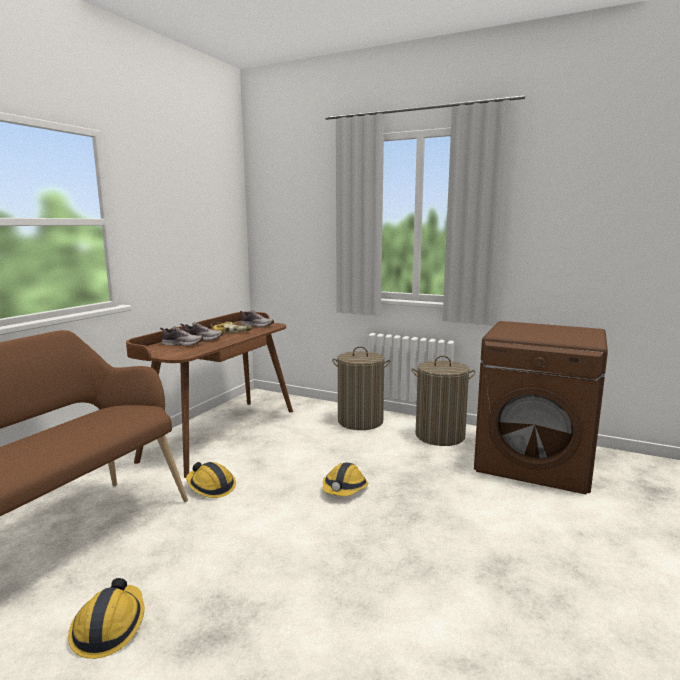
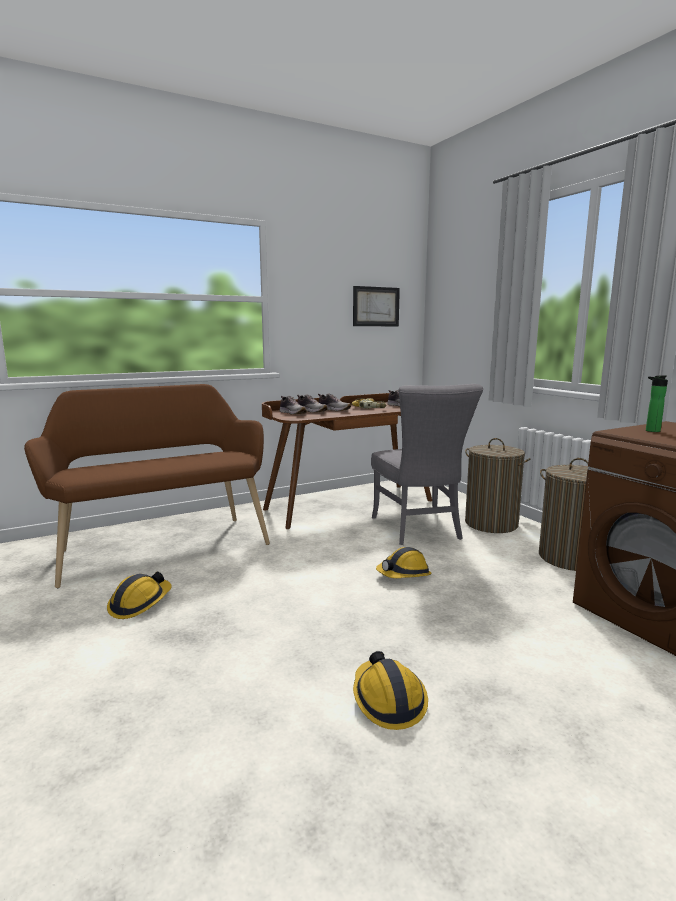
camera: 35 degrees right, 0 degrees up
hard hat [186,462,236,498] -> hard hat moved to [353,651,428,730]
none -> shoe [280,396,307,415]
none -> picture [353,286,400,326]
none -> grey chair [371,384,484,545]
none -> bottle [646,375,668,432]

